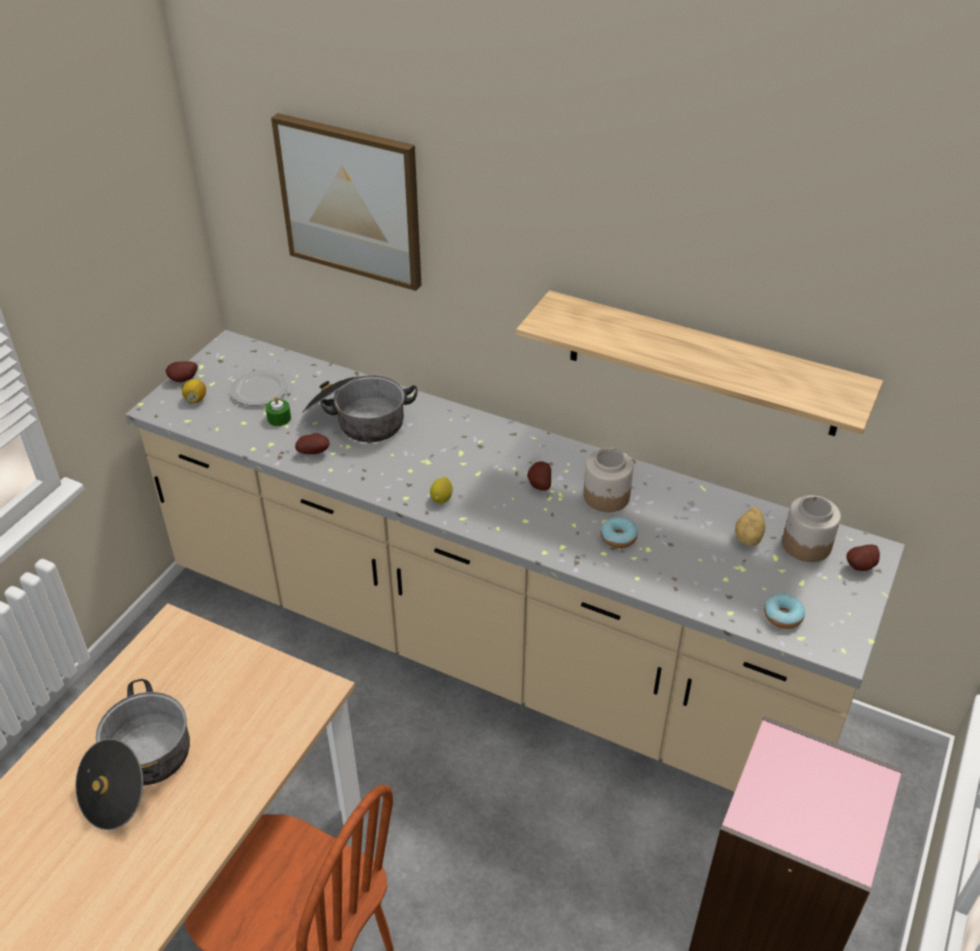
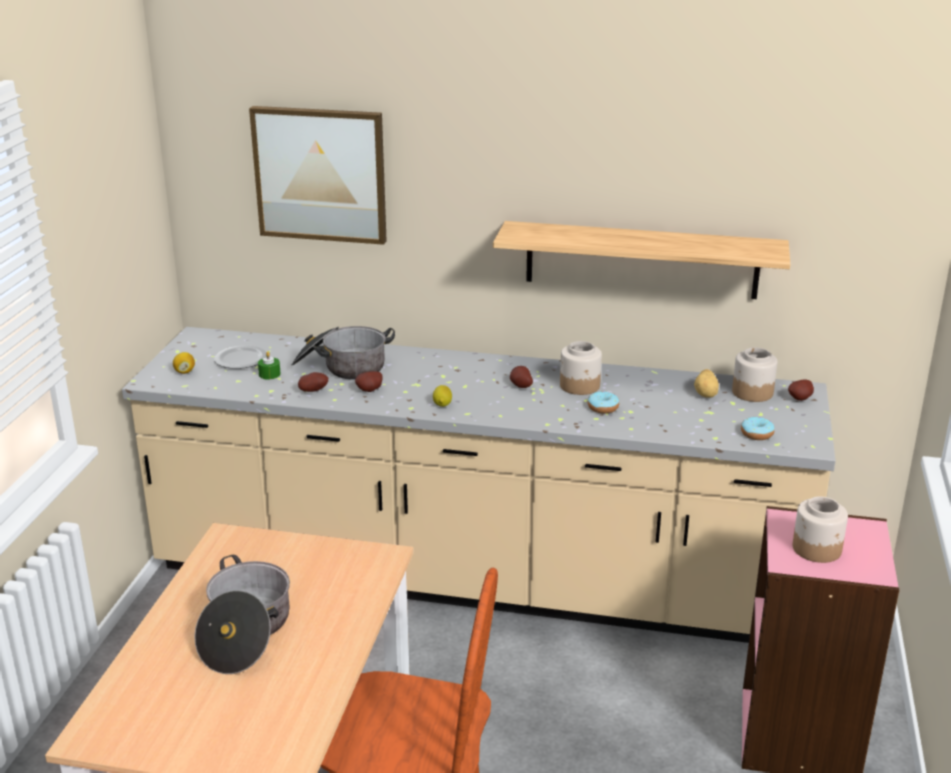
camera: 15 degrees left, 15 degrees down
potato [166,361,198,382] -> potato moved to [355,371,382,392]
none -> jar [793,496,848,563]

